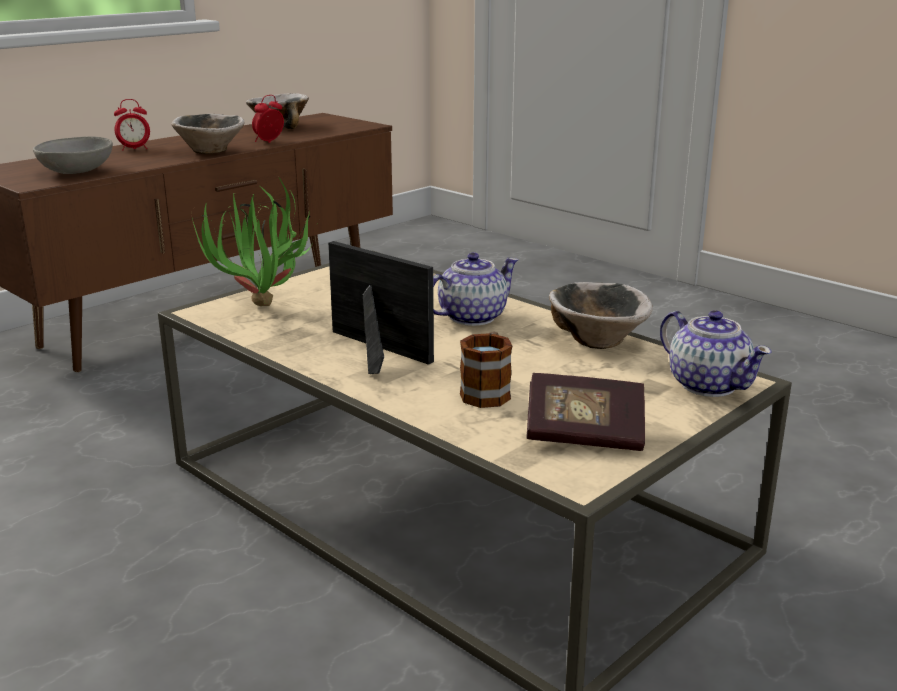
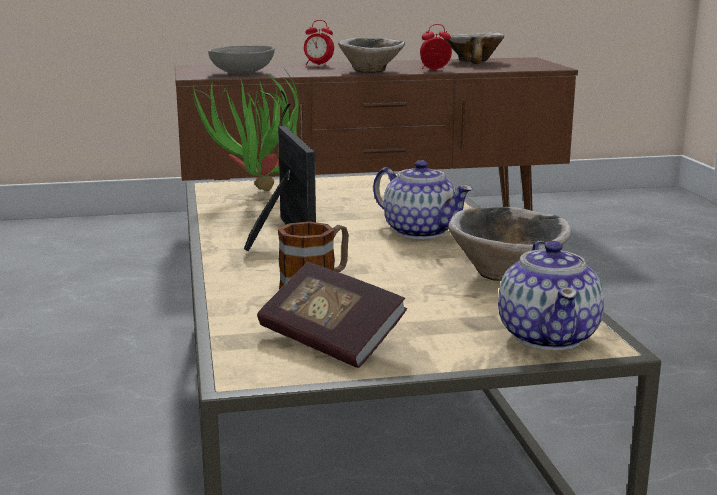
camera: 35 degrees right, 5 degrees down
teapot [433,252,518,326] -> teapot turned 45 degrees clockwise [373,160,473,239]

